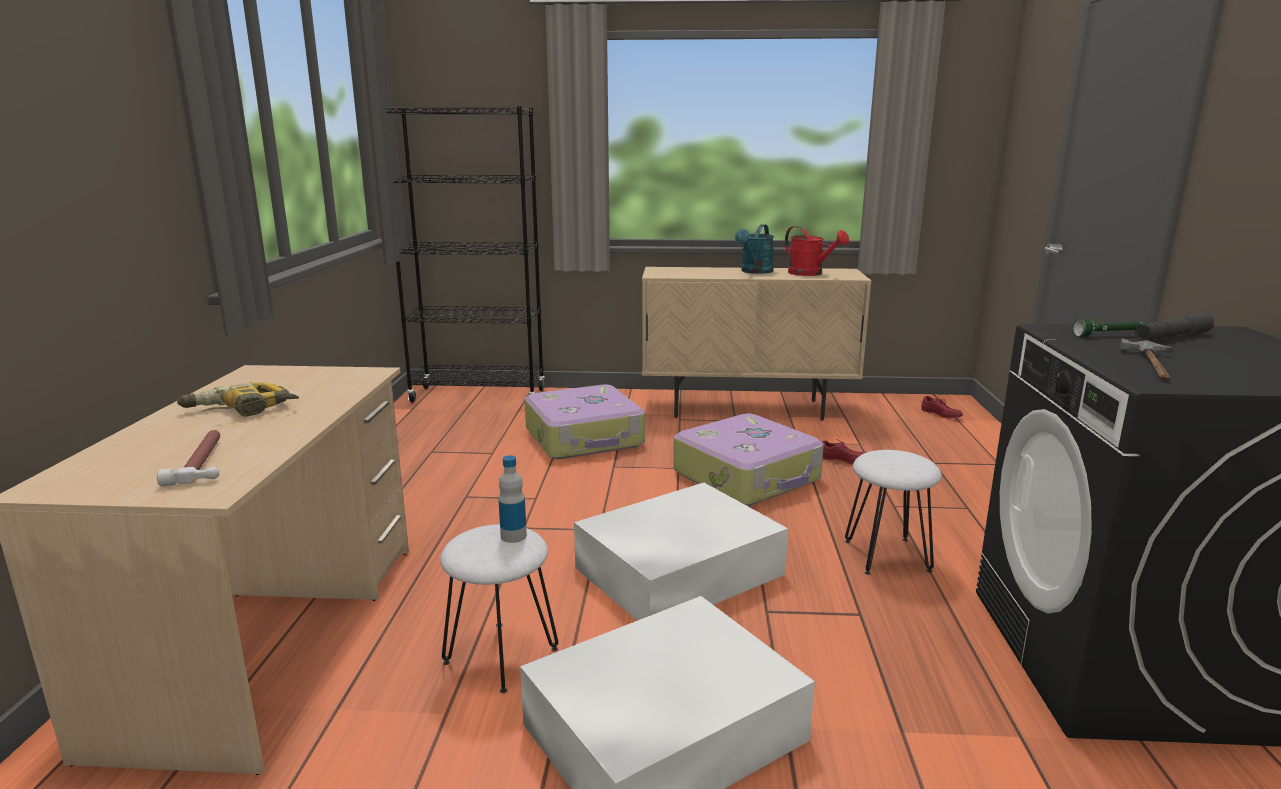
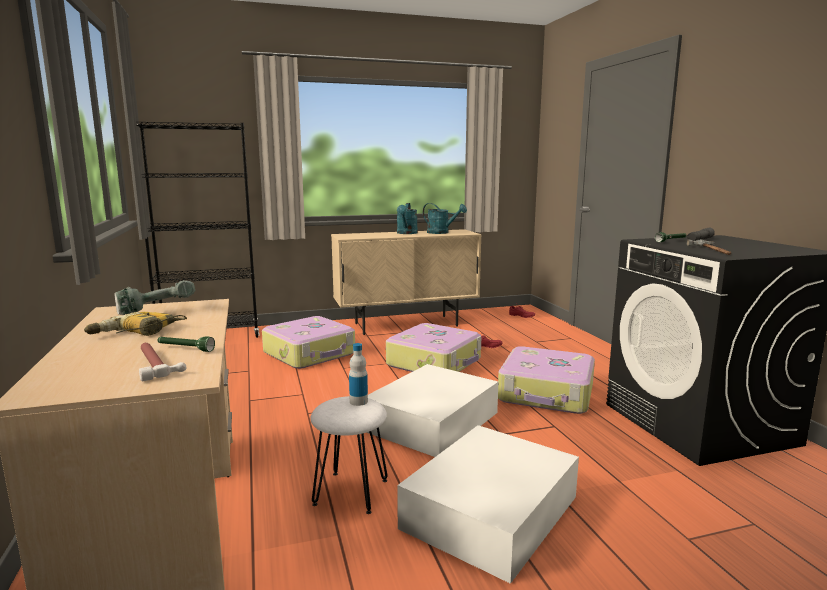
camera: 20 degrees left, 5 degrees down
red watering can [785,226,849,276] -> turquoise watering can [423,203,467,234]
white stool [845,450,942,575] -> suitcase [498,346,595,414]
none -> power drill [114,280,195,315]
none -> green flashlight [158,336,215,352]

